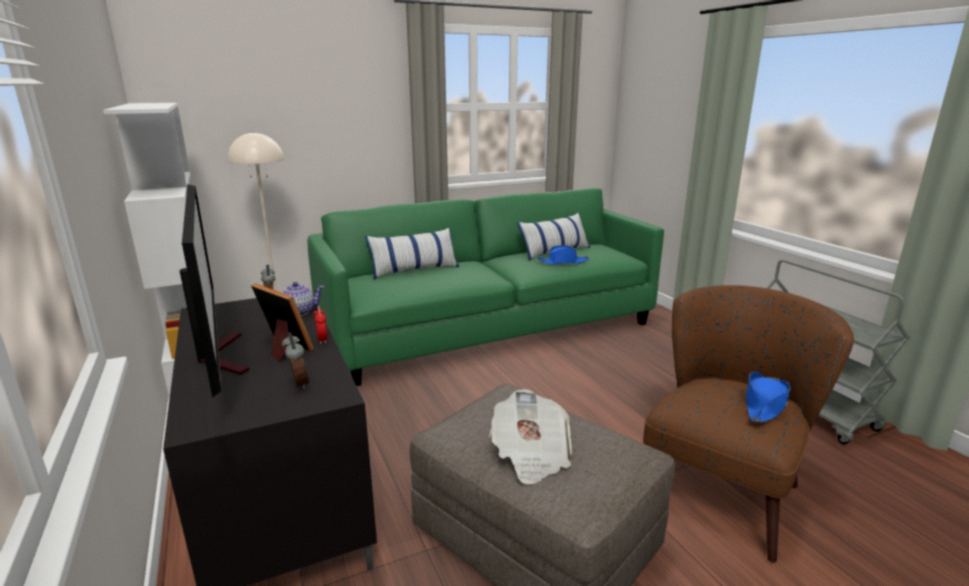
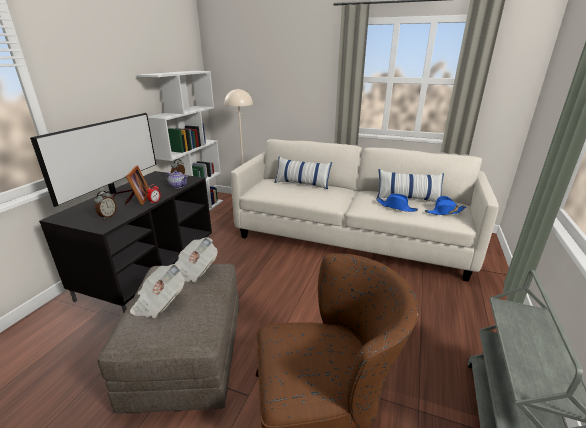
camera: 45 degrees right, 5 degrees up
green sofa [307,188,664,386] -> white sofa [231,139,499,282]
blue hat [746,372,791,423] -> blue hat moved to [425,196,466,215]
none -> newspaper [175,237,218,282]

